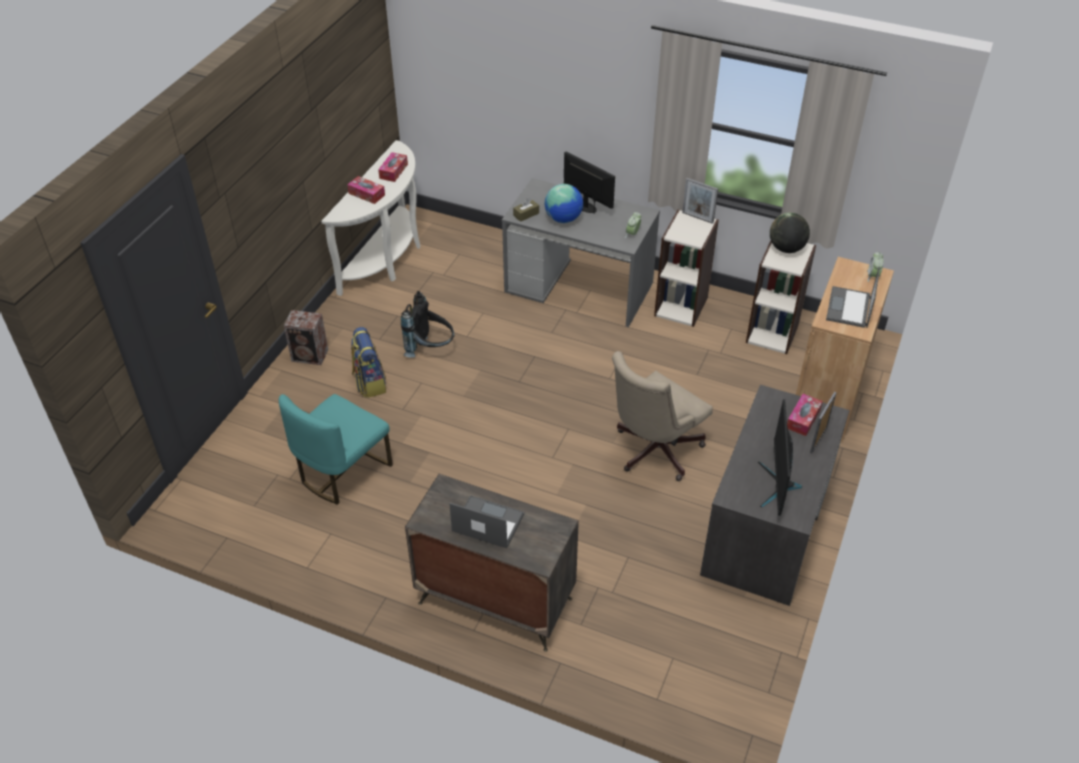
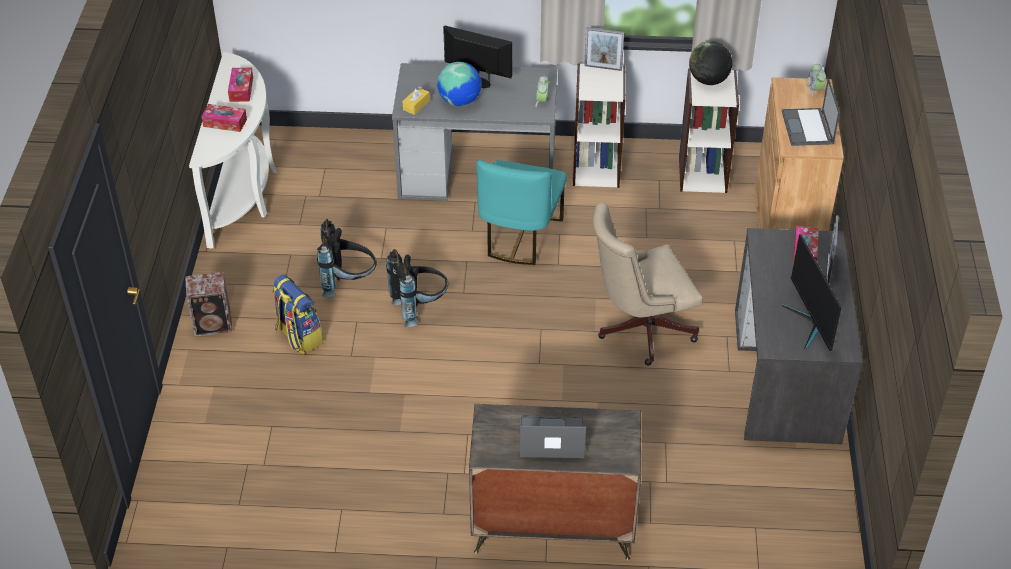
camera: 20 degrees left, 0 degrees up
turquoise chair [279,394,393,505] -> turquoise chair moved to [476,160,567,265]
brown tissue box [513,198,539,222] -> yellow tissue box [402,87,430,115]
beige office chair [612,351,713,481] -> beige office chair turned 45 degrees clockwise [593,202,703,366]
none -> black backpack [386,249,448,327]

